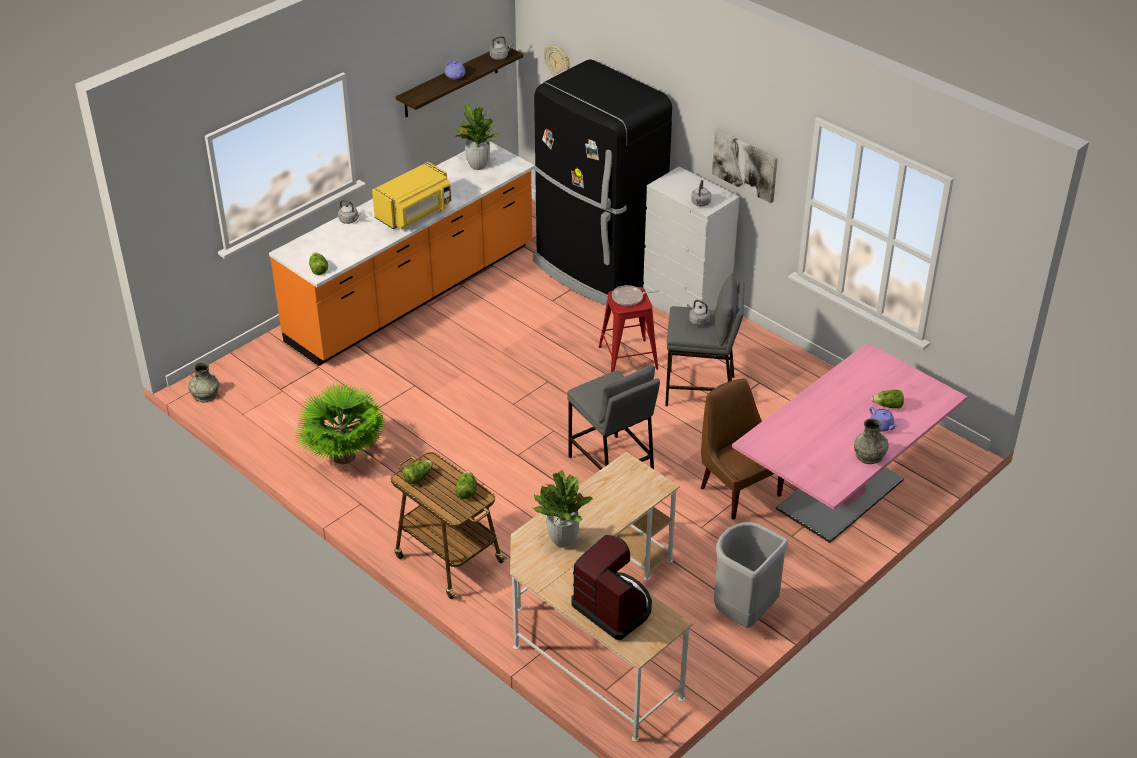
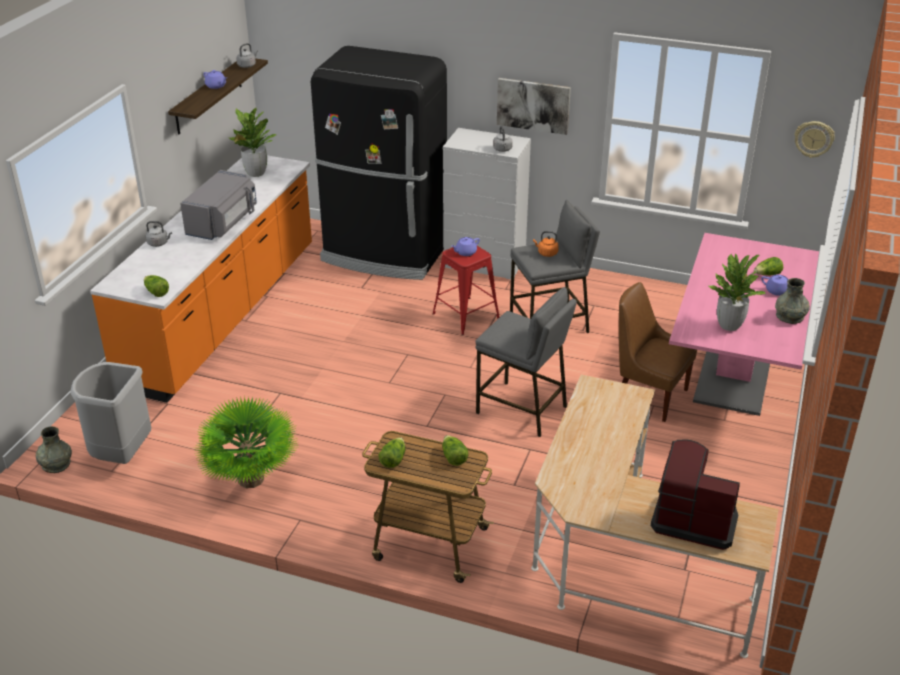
camera: 25 degrees left, 5 degrees down
yellow microwave [372,162,451,229] -> grey microwave [180,170,257,240]
potted plant [533,470,593,547] -> potted plant moved to [709,254,766,331]
wall clock [544,45,570,76] -> wall clock moved to [794,121,835,158]
frying pan [612,285,660,306] -> purple teapot [451,237,480,256]
grey kettle [687,300,710,326] -> orange kettle [533,231,559,257]
grey trash can [714,522,788,628] -> grey trash can moved to [71,362,151,464]

